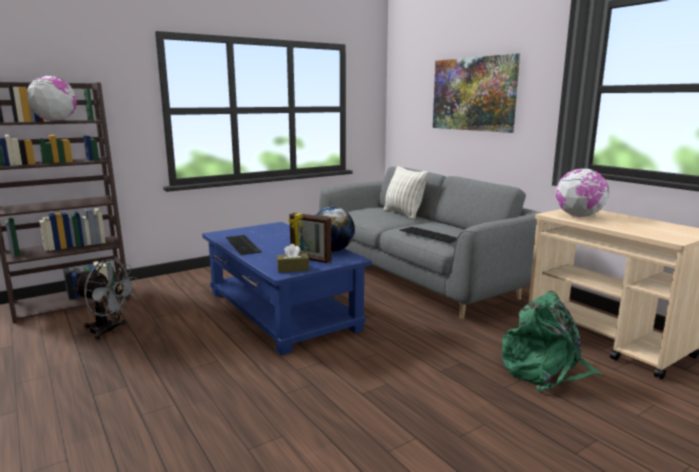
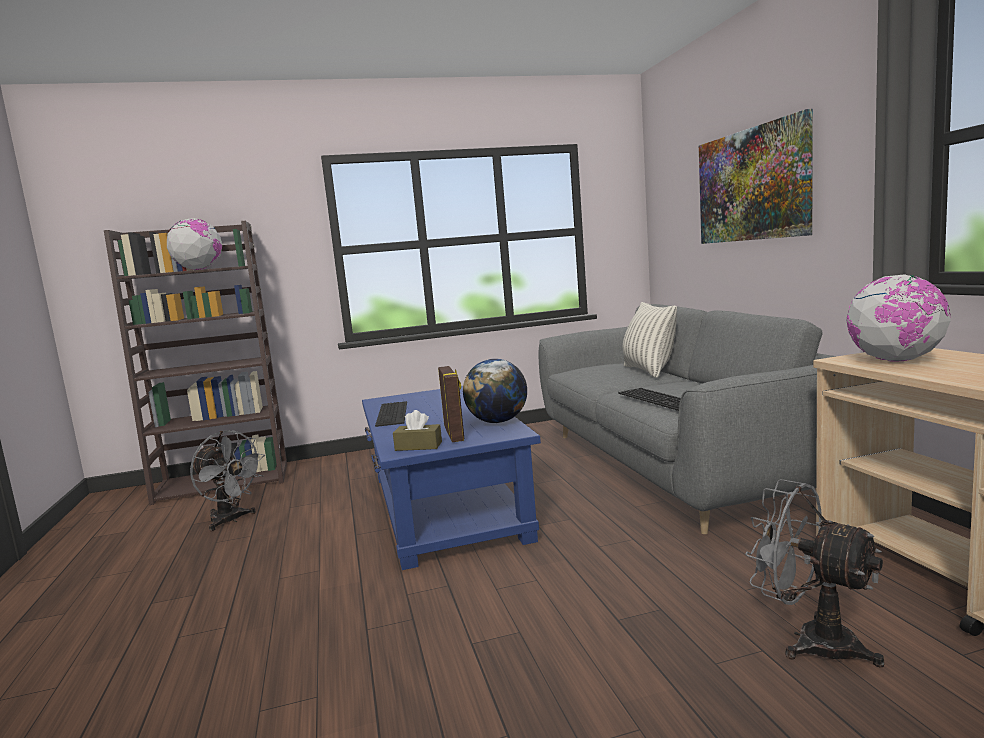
camera: 20 degrees right, 5 degrees down
picture frame [289,213,332,263] -> picture frame turned 150 degrees counterclockwise [438,366,464,442]
green backpack [502,291,603,391] -> grey fan [745,479,884,668]

